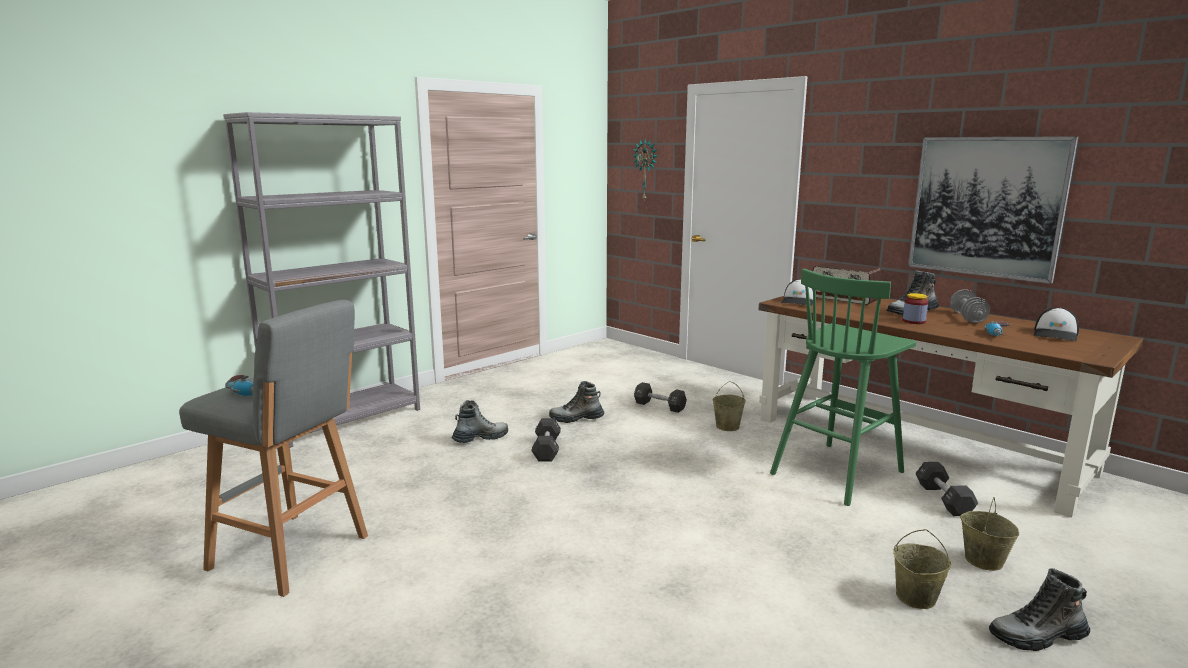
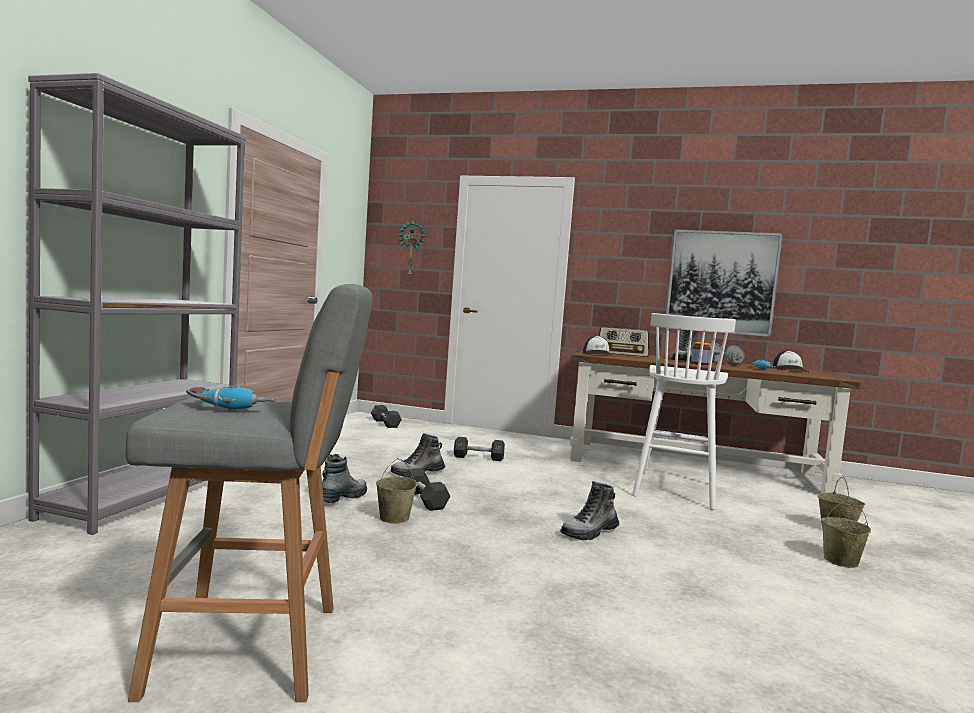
camera: 30 degrees left, 10 degrees down
beige bucket [713,381,746,431] -> beige bucket moved to [376,458,417,524]
green stool [770,269,916,506] -> white stool [632,313,736,510]
black dumbbell [915,462,978,516] -> black dumbbell moved to [371,405,402,428]
boot [989,568,1090,651] -> boot moved to [560,481,619,540]

